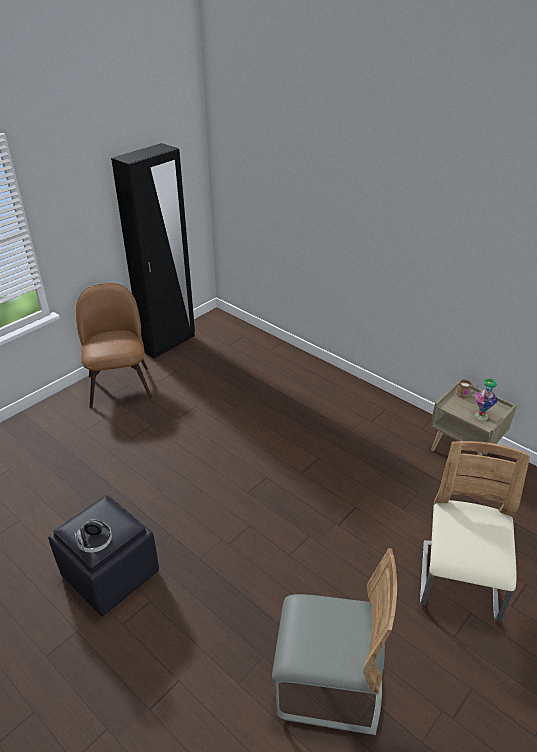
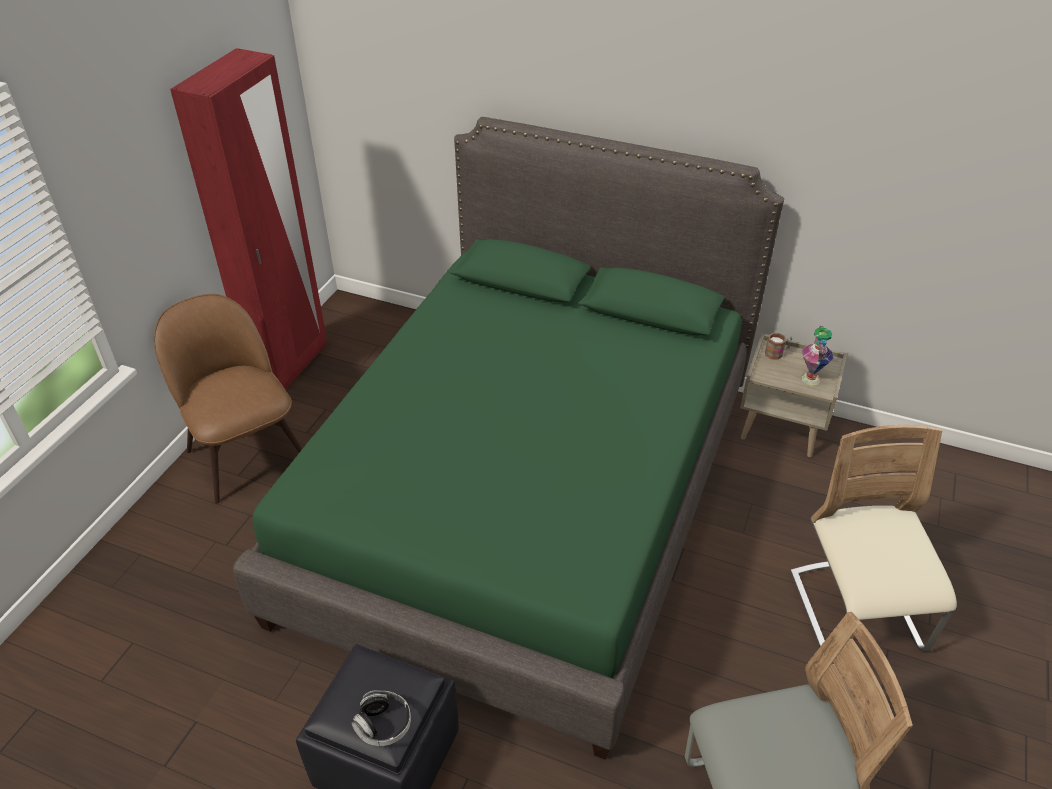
camera: 20 degrees left, 5 degrees up
black wardrobe [111,143,195,359] -> red wardrobe [170,48,327,390]
none -> green bed [233,117,784,760]

